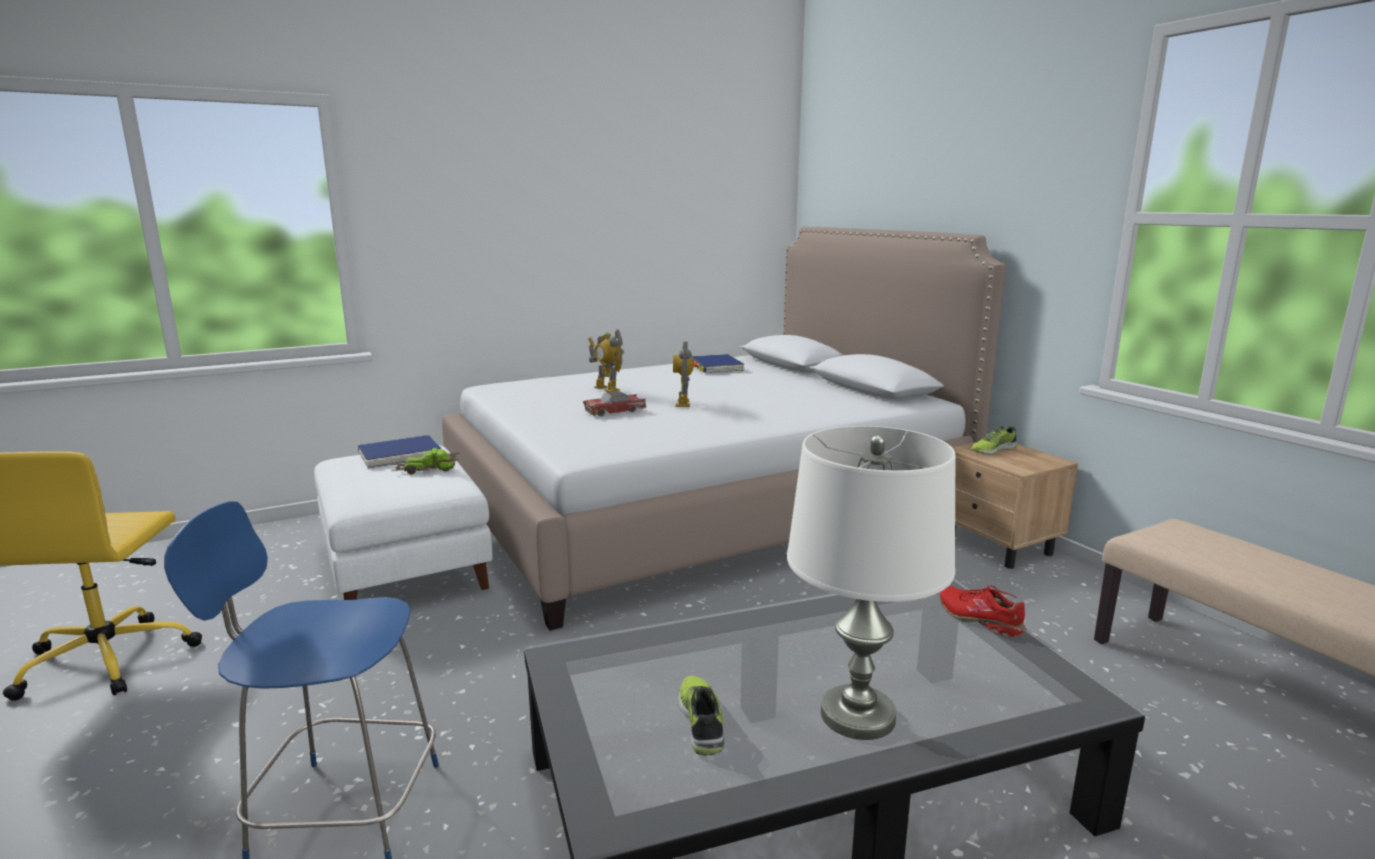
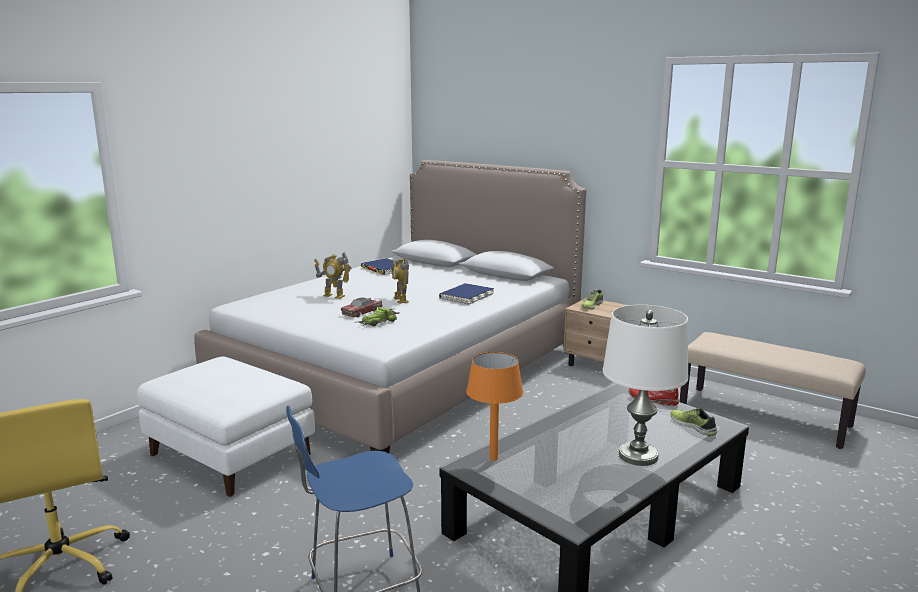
camera: 25 degrees left, 0 degrees up
blue book [358,435,442,469] -> blue book moved to [439,283,494,305]
toy car [392,448,459,474] -> toy car moved to [358,307,400,327]
shoe [678,676,725,755] -> shoe moved to [670,408,717,436]
none -> orange table lamp [466,352,523,461]

